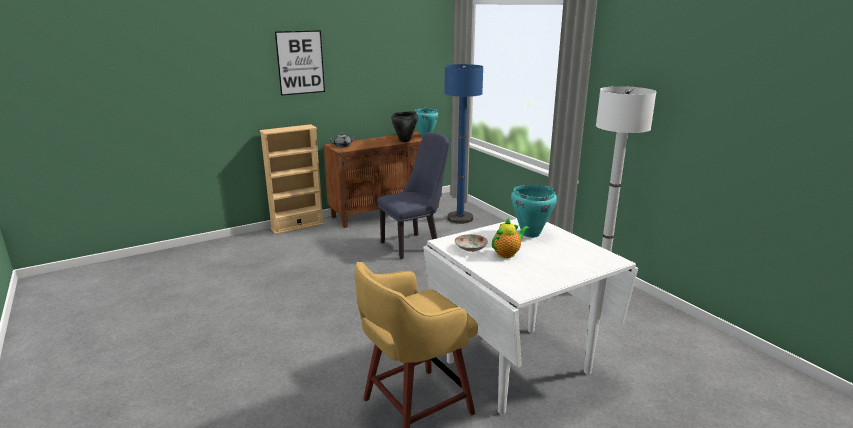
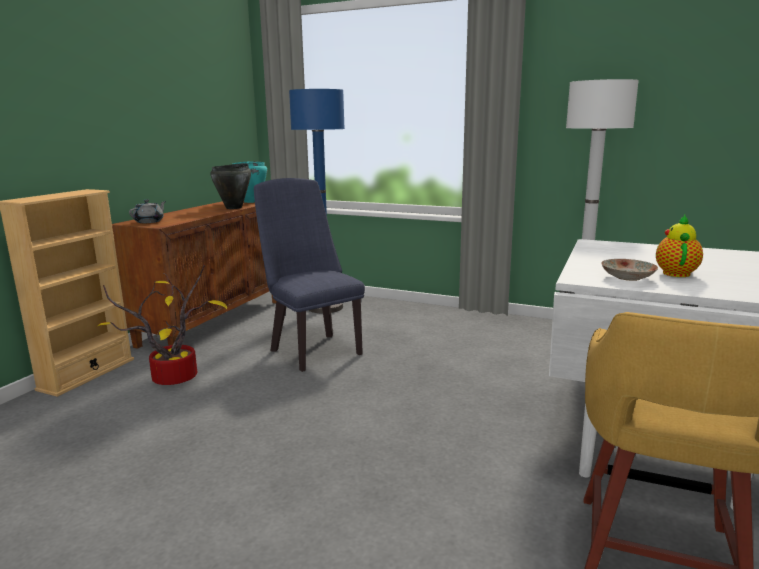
camera: 35 degrees left, 5 degrees down
picture [275,30,325,96] -> none
blue chair [377,132,450,259] -> blue chair turned 60 degrees counterclockwise [254,178,365,372]
turquoise cooking pot [511,185,557,238] -> none
none -> potted plant [96,265,227,385]

